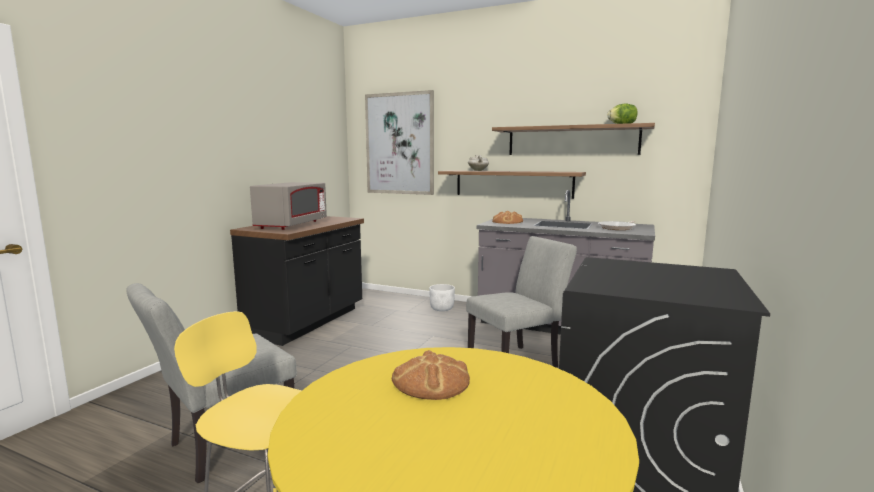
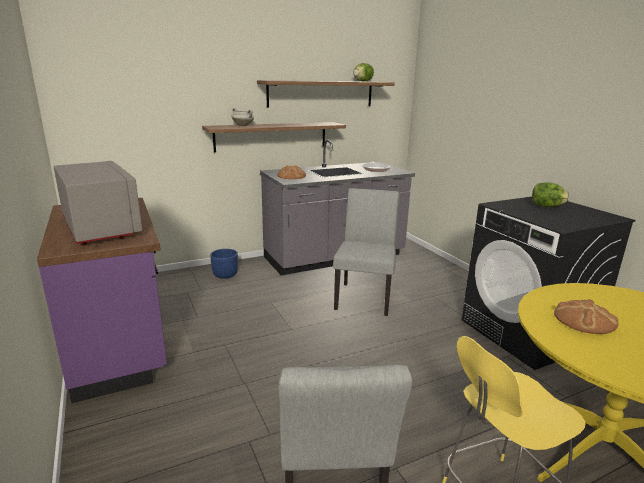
camera: 50 degrees left, 10 degrees up
black counter [230,216,364,346] -> purple counter [37,198,167,403]
picture [365,90,434,195] -> none
white planter [429,284,455,311] -> blue planter [210,249,238,279]
none -> lettuce [532,182,569,207]

